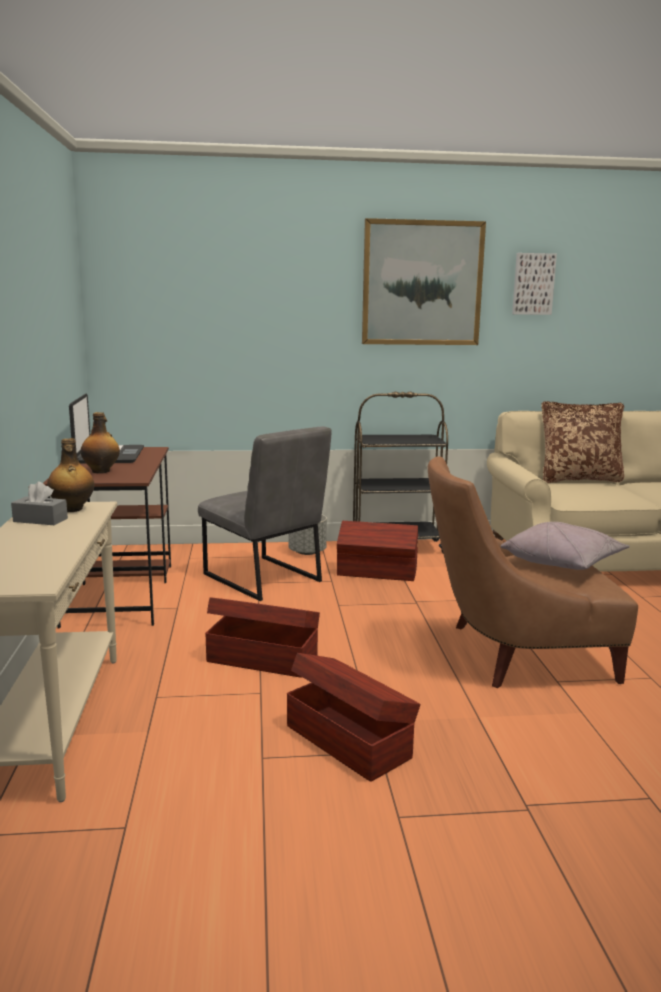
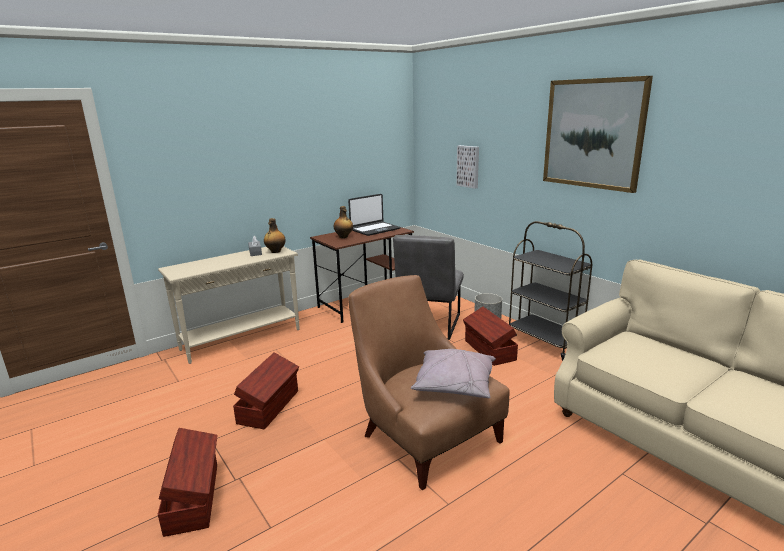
camera: 60 degrees right, 5 degrees up
brown storage box [205,597,320,678] -> brown storage box moved to [158,428,218,537]
picture [512,253,557,315] -> picture moved to [456,145,479,189]
brown pillow [541,401,624,483] -> none

